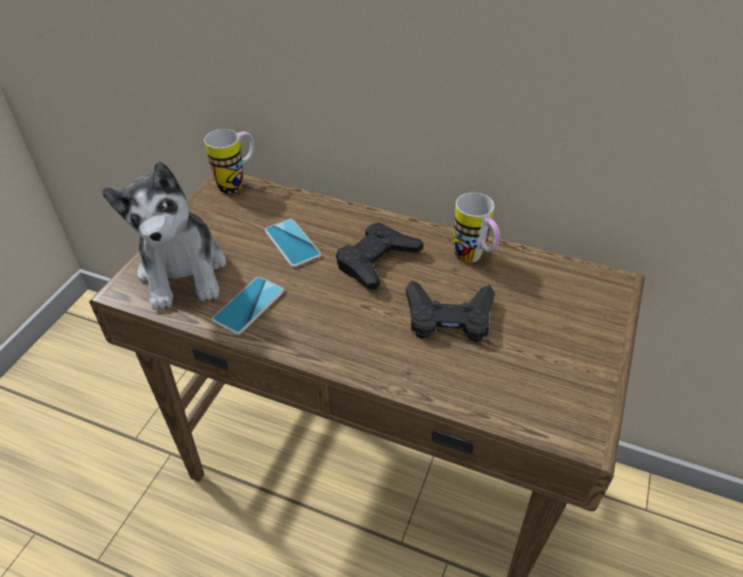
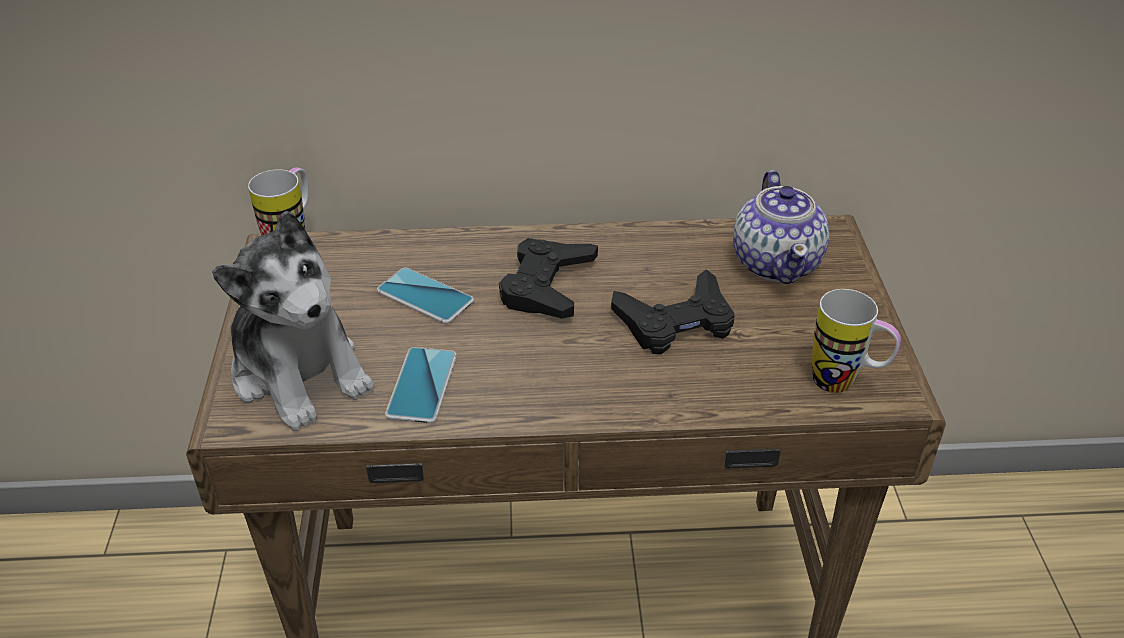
camera: 25 degrees left, 5 degrees down
mug [453,193,500,263] -> mug moved to [812,289,901,393]
none -> teapot [733,170,829,284]

